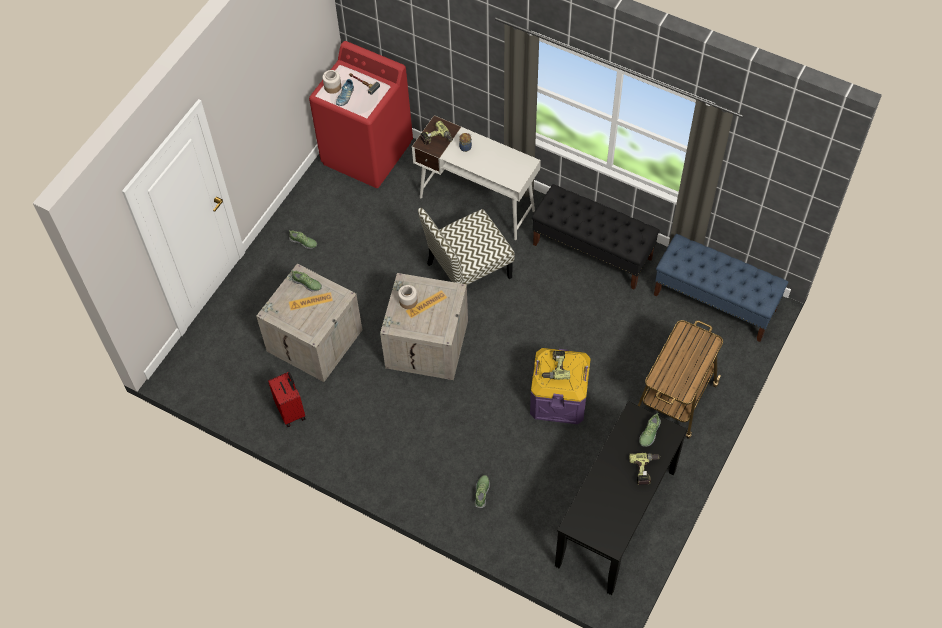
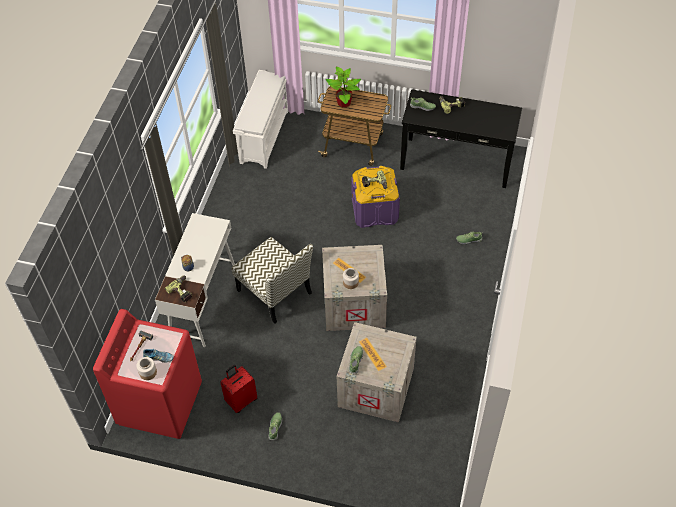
camera: 105 degrees left, 5 degrees down
red suitcase [268,372,305,427] -> red suitcase moved to [220,365,257,413]
black bench [532,184,660,290] -> none
blue bench [654,234,788,342] -> white shoe rack [233,70,288,169]
none -> potted plant [326,67,361,108]

